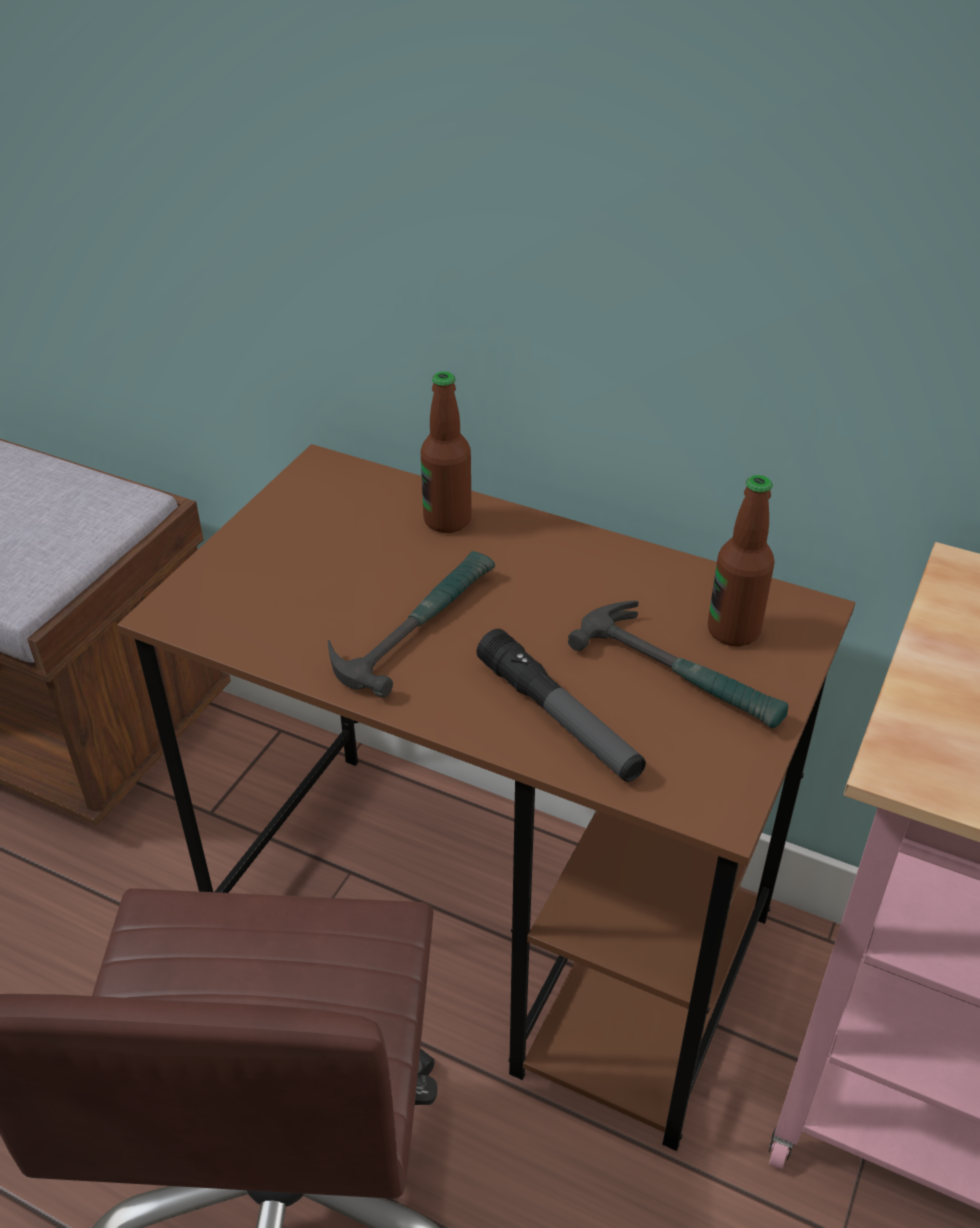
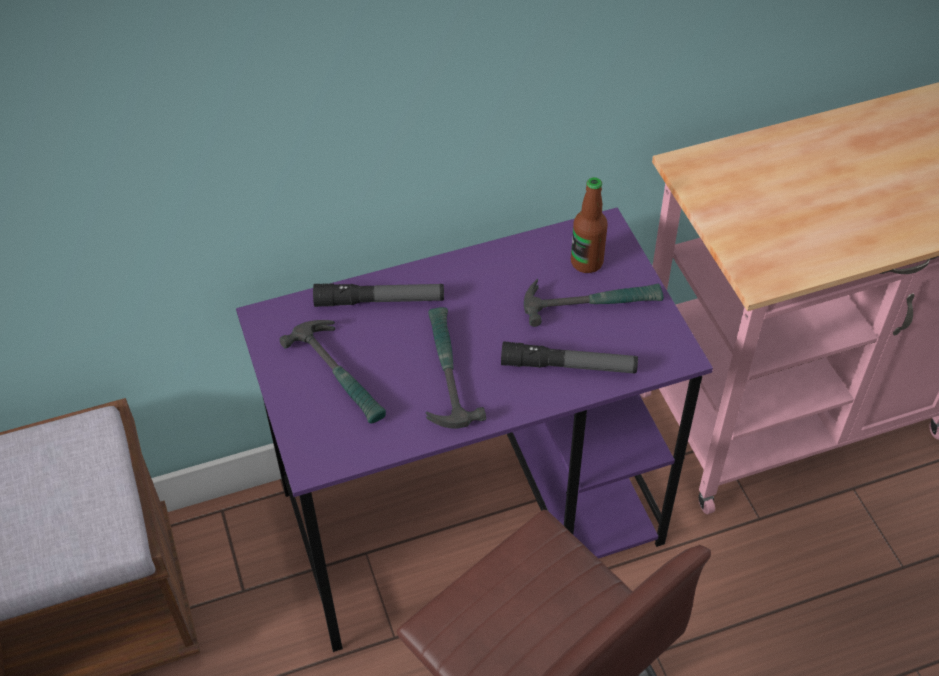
camera: 45 degrees left, 10 degrees up
brown desk [117,444,855,1151] -> purple desk [236,207,713,652]
bottle [420,371,472,533] -> flashlight [313,283,444,307]
none -> hammer [280,320,386,423]

